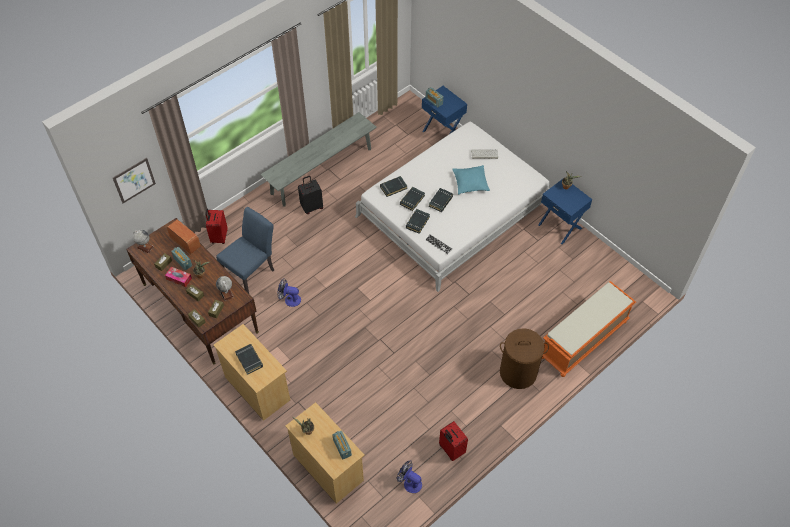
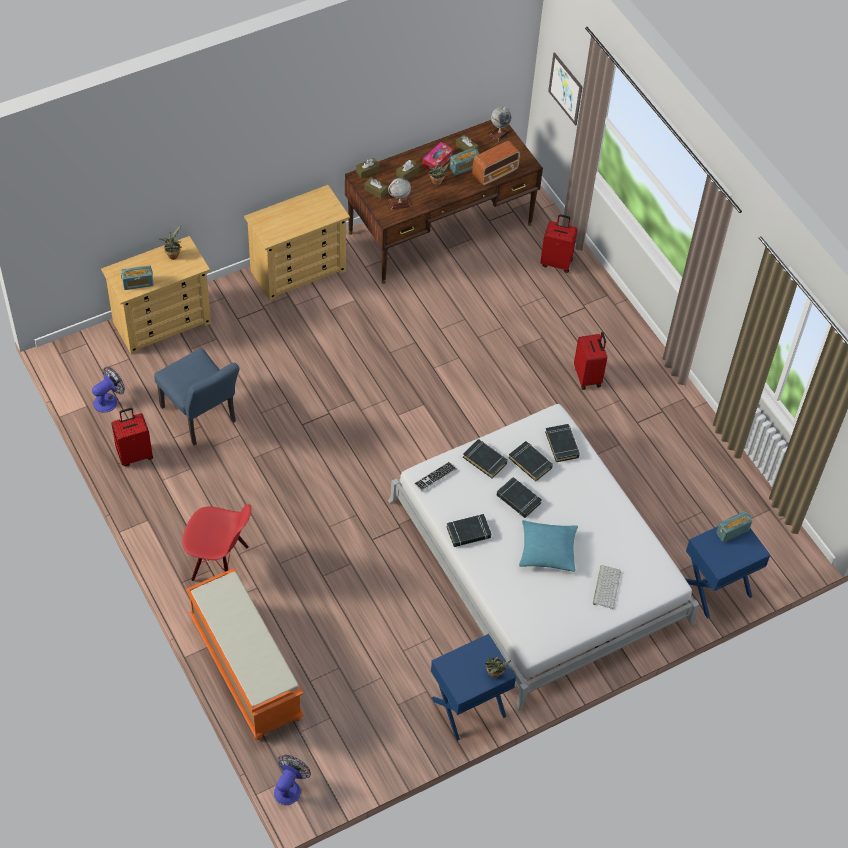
camera: 100 degrees right, 0 degrees up
blue chair [216,207,274,293] -> blue chair moved to [154,348,240,445]
black book [235,344,263,375] -> black book moved to [446,514,491,547]
grey bench [260,112,377,207] -> none
fan [278,278,301,307] -> fan moved to [274,755,311,805]
black suitcase [298,176,323,214] -> red suitcase [574,332,607,390]
brown laundry basket [500,328,549,389] -> red chair [182,504,251,581]

